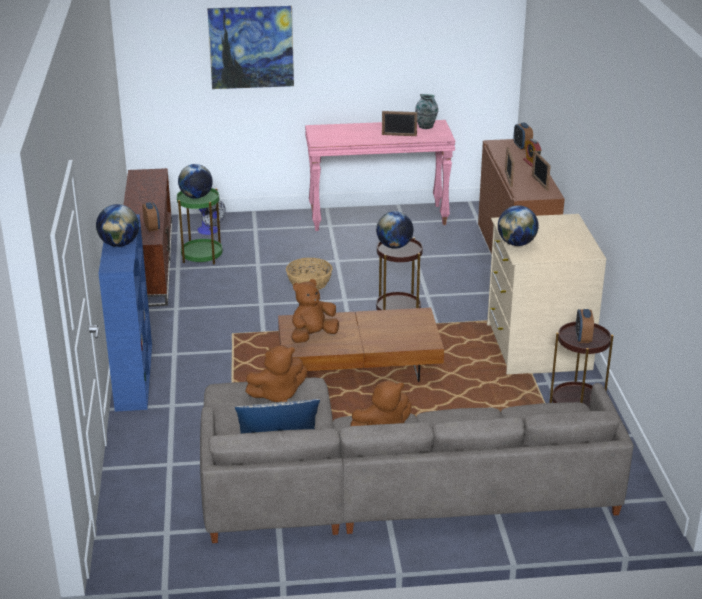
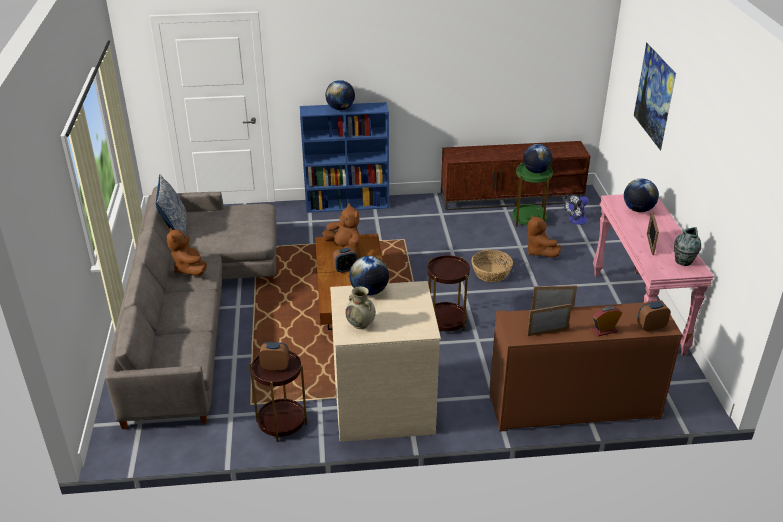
camera: 90 degrees right, 5 degrees up
alarm clock [142,202,160,232] -> alarm clock moved to [333,248,357,273]
brown plush toy [245,345,307,402] -> brown plush toy moved to [527,215,561,257]
globe [376,211,414,249] -> globe moved to [624,178,659,212]
none -> beige vase [346,286,376,329]

